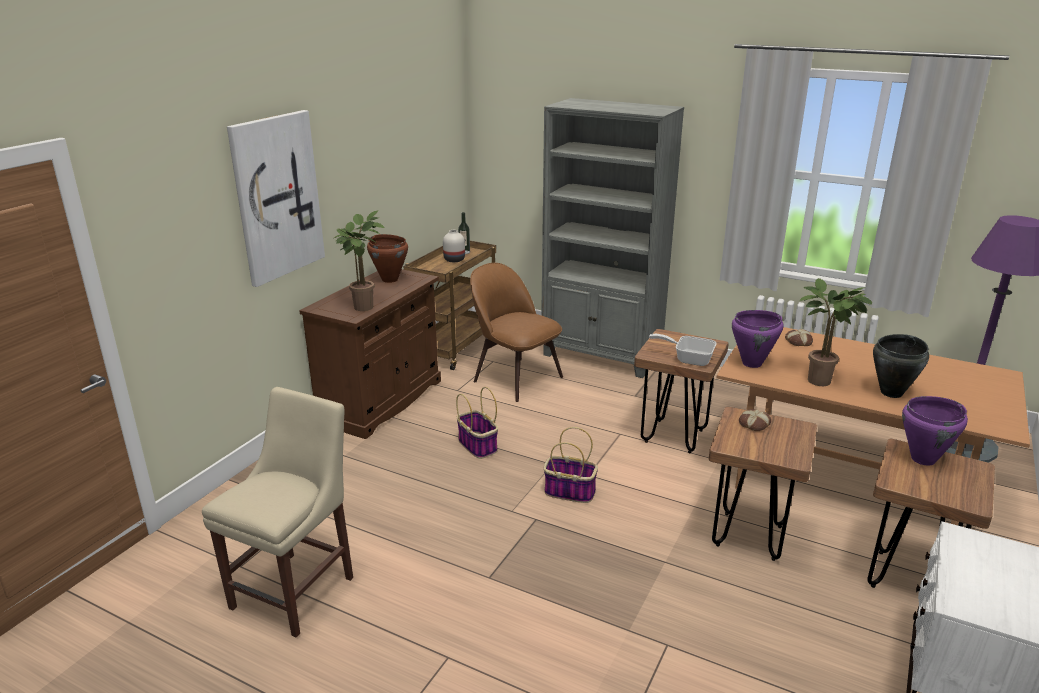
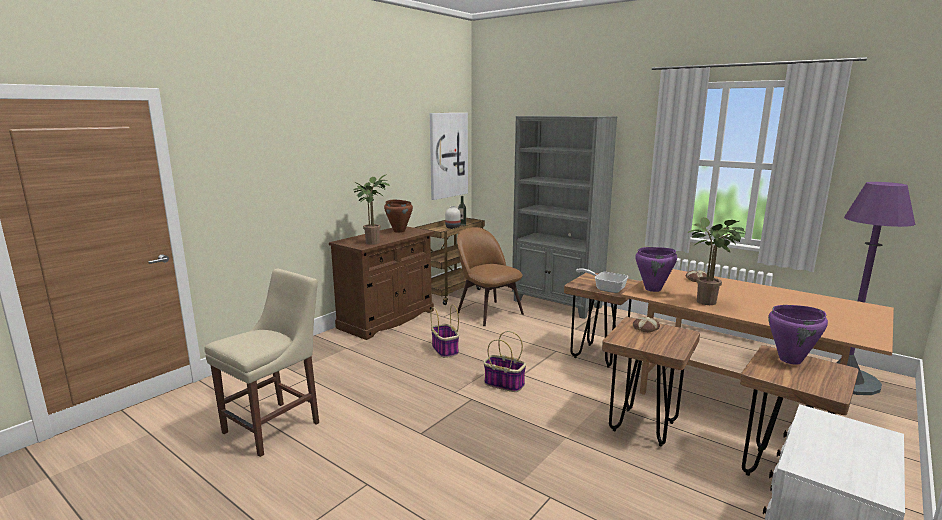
camera: 10 degrees right, 10 degrees down
picture [227,110,325,287] -> picture moved to [430,113,468,200]
black cooking pot [873,334,929,398] -> none

